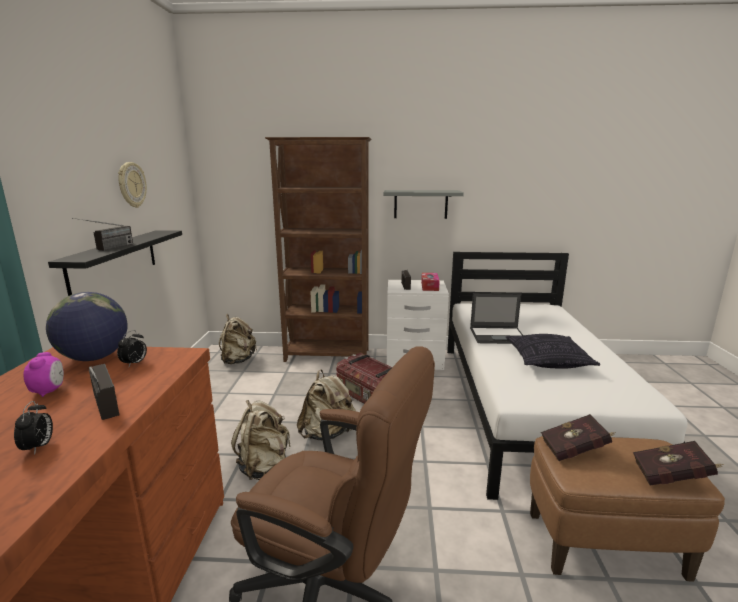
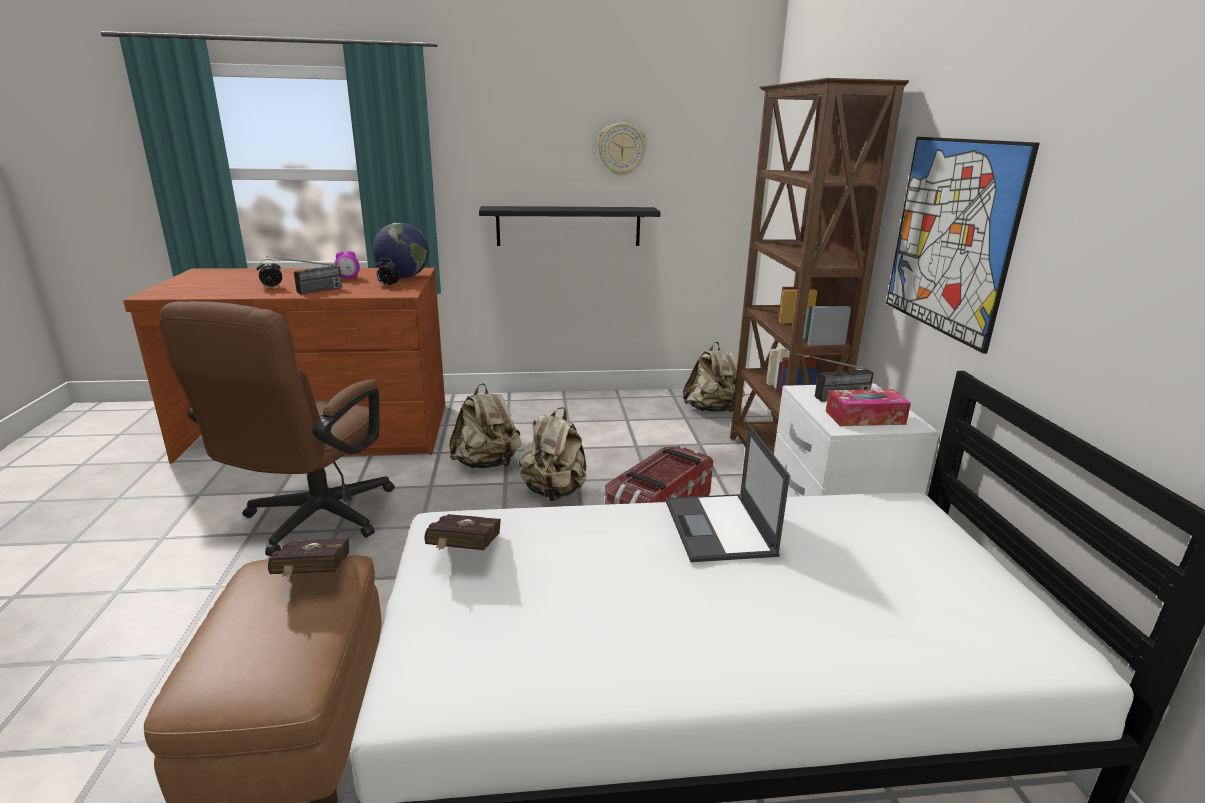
camera: 80 degrees right, 5 degrees up
radio [72,218,133,250] -> none
grey shelf [383,190,464,219] -> picture [886,137,1040,354]
pillow [506,334,600,369] -> none
red book [633,441,725,486] -> red book moved to [424,514,501,550]

